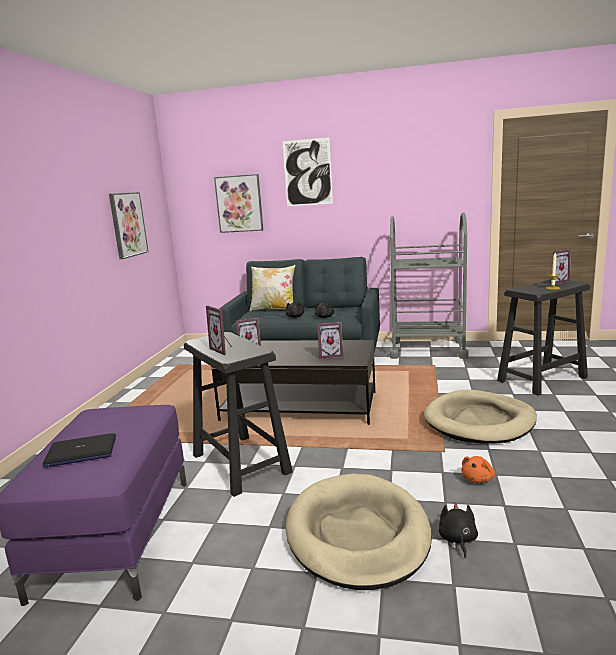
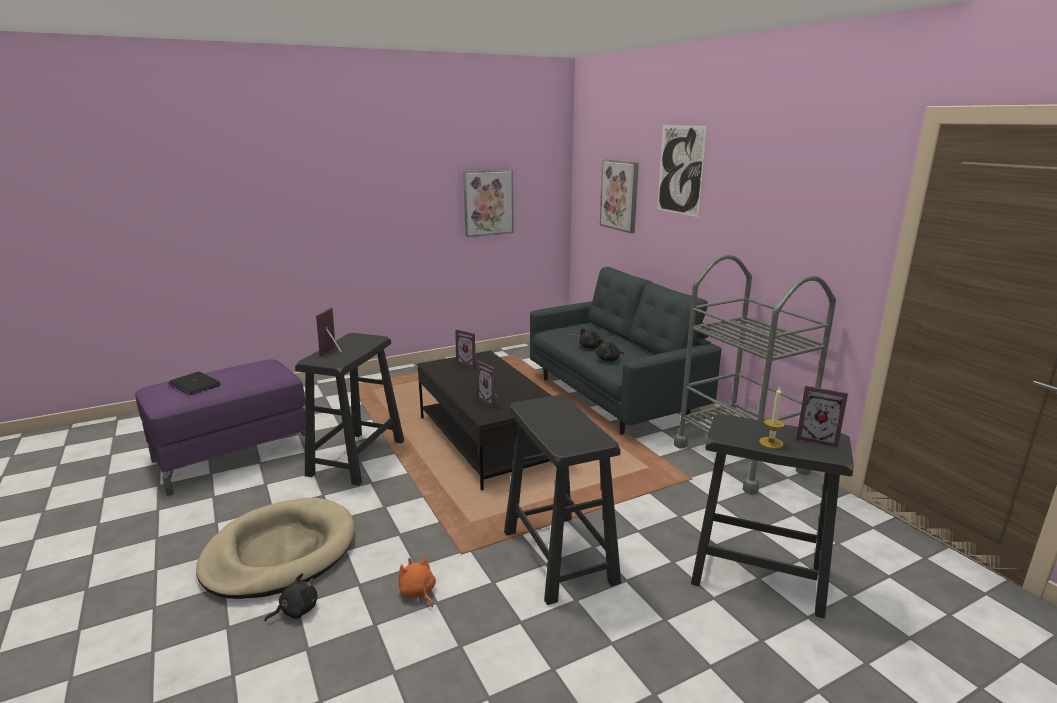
camera: 50 degrees right, 5 degrees up
pillow [250,265,295,311] -> none
beige dog bed [424,390,537,444] -> black stool [504,395,621,605]
orange plush toy [461,456,495,483] -> orange plush toy turned 60 degrees clockwise [398,556,436,607]

